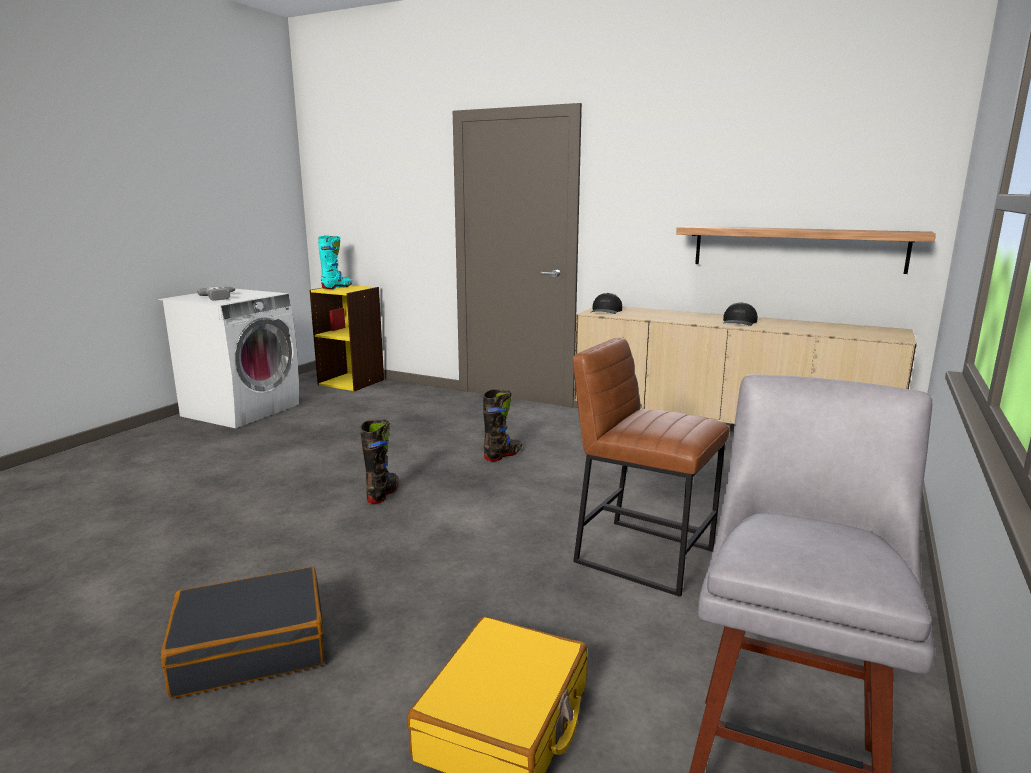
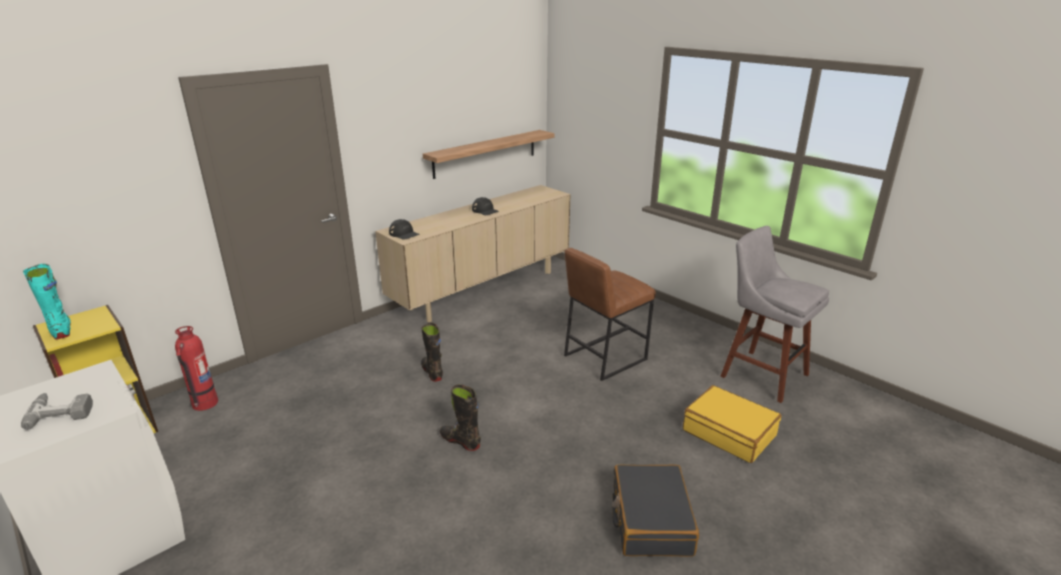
camera: 70 degrees left, 10 degrees up
none -> fire extinguisher [175,326,218,411]

